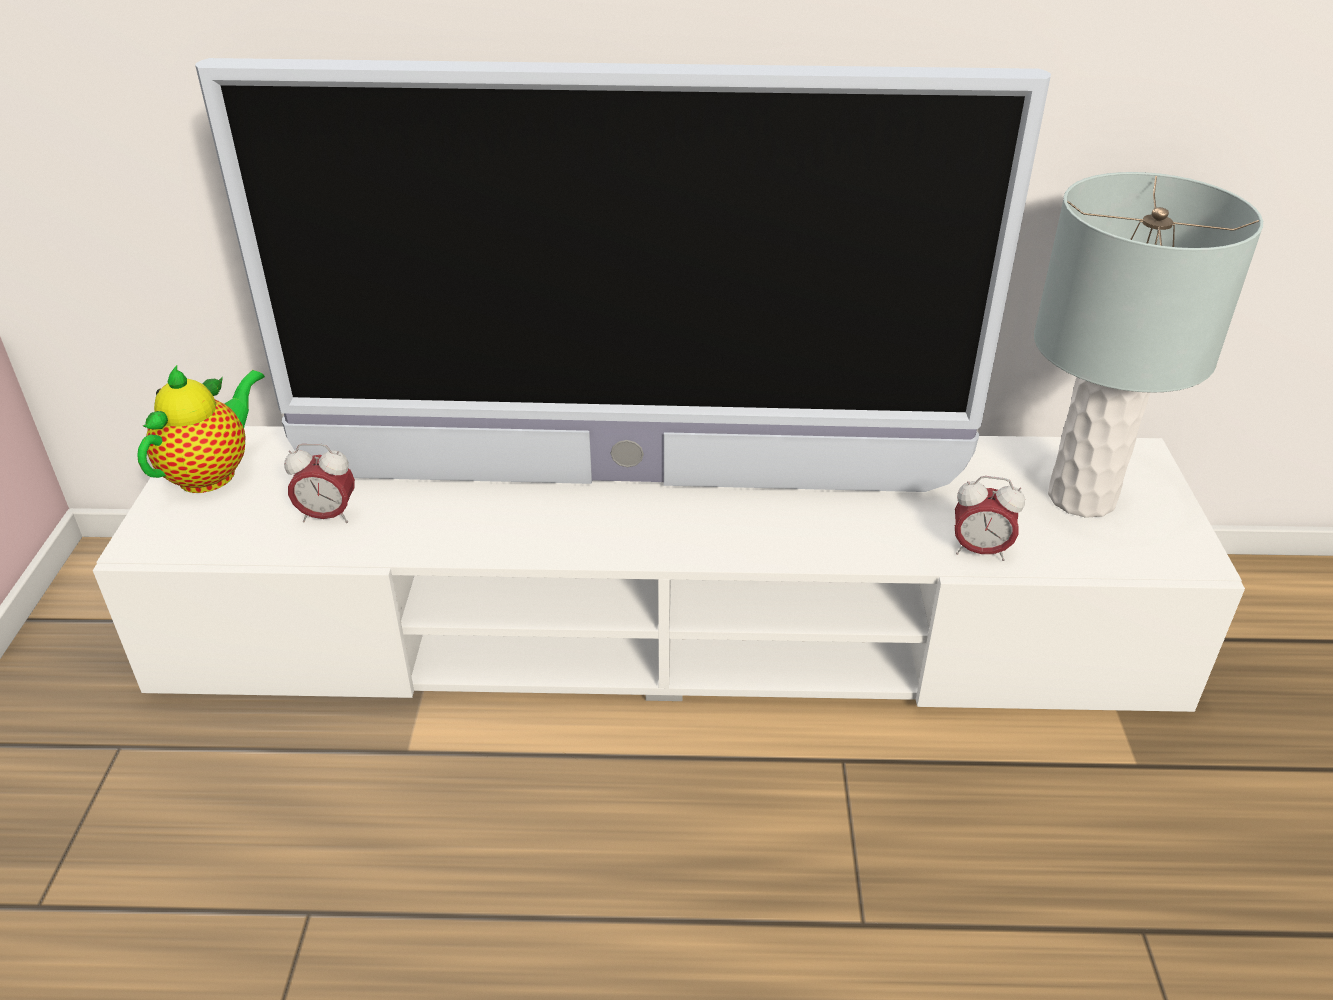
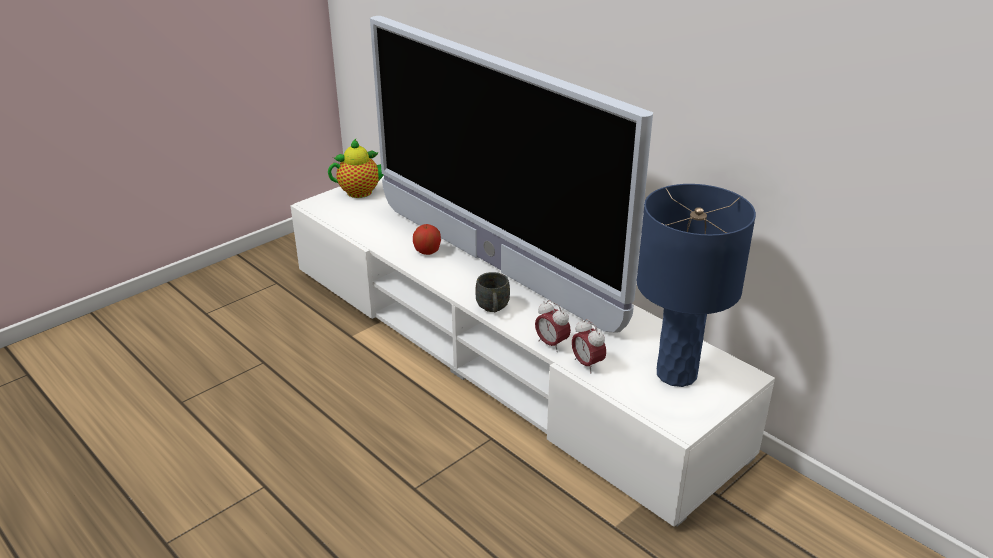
camera: 45 degrees right, 5 degrees down
alarm clock [284,443,355,523] -> alarm clock moved to [535,300,571,352]
grey table lamp [1034,172,1263,518] -> blue table lamp [637,184,756,387]
none -> apple [413,224,441,255]
none -> grey mug [475,272,510,312]

